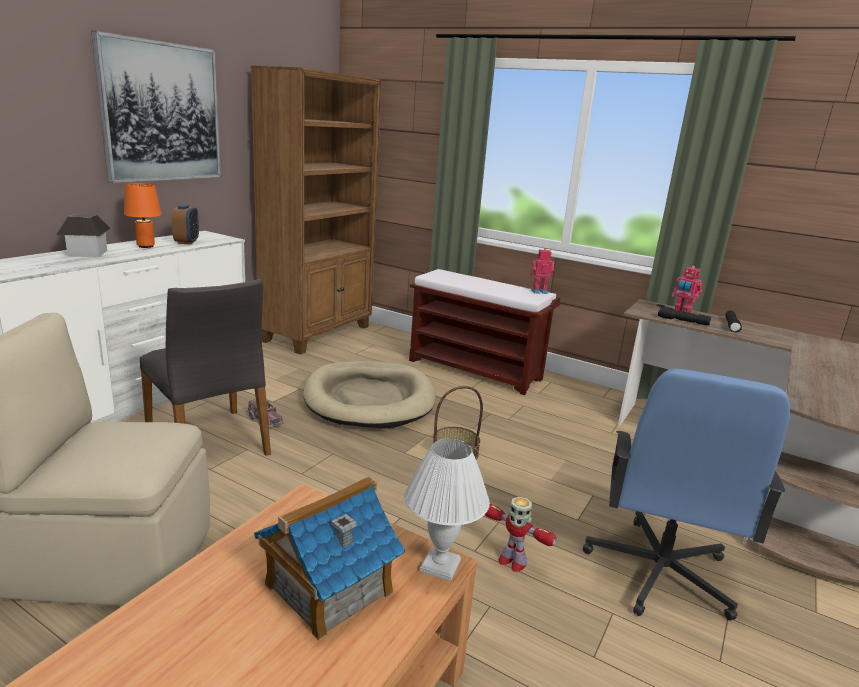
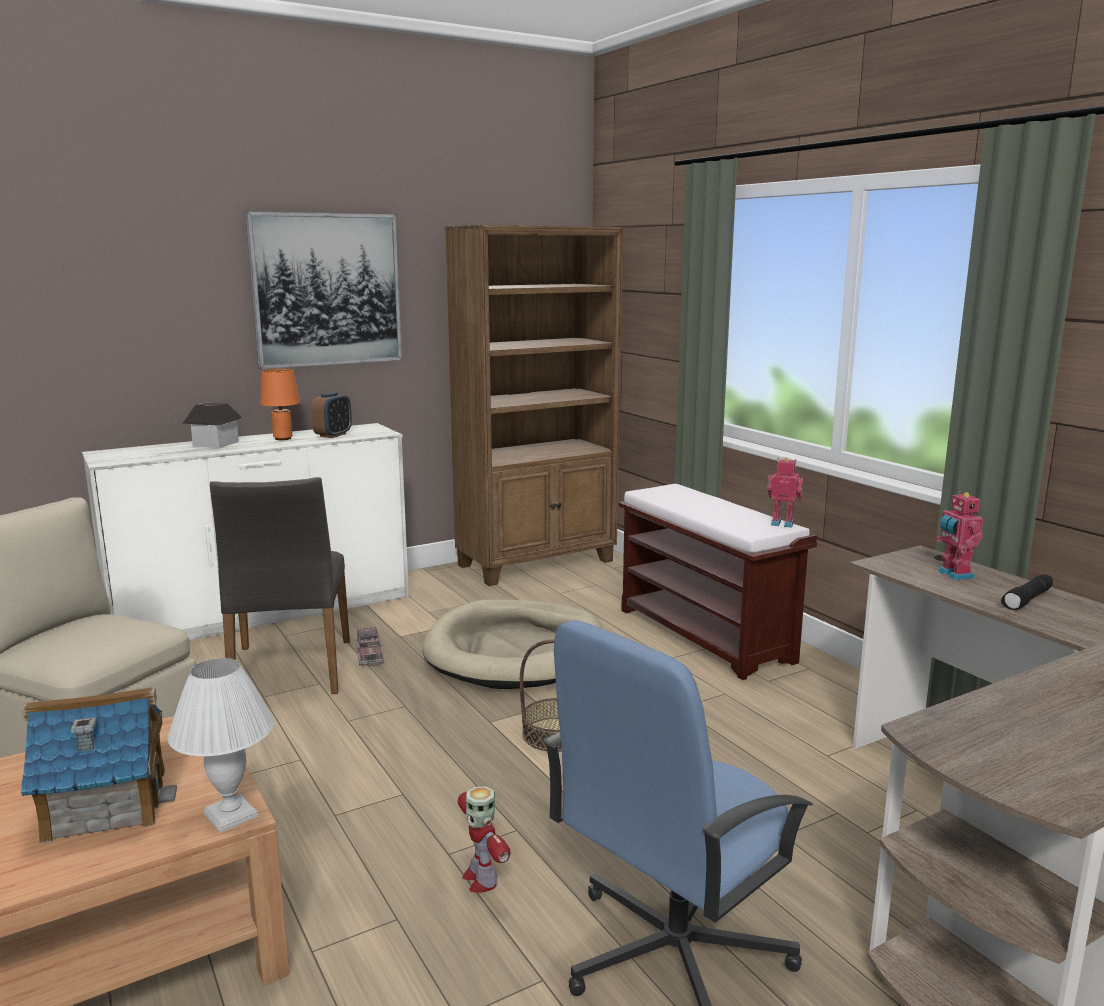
camera: 30 degrees right, 5 degrees down
black flashlight [658,307,711,325] -> none

